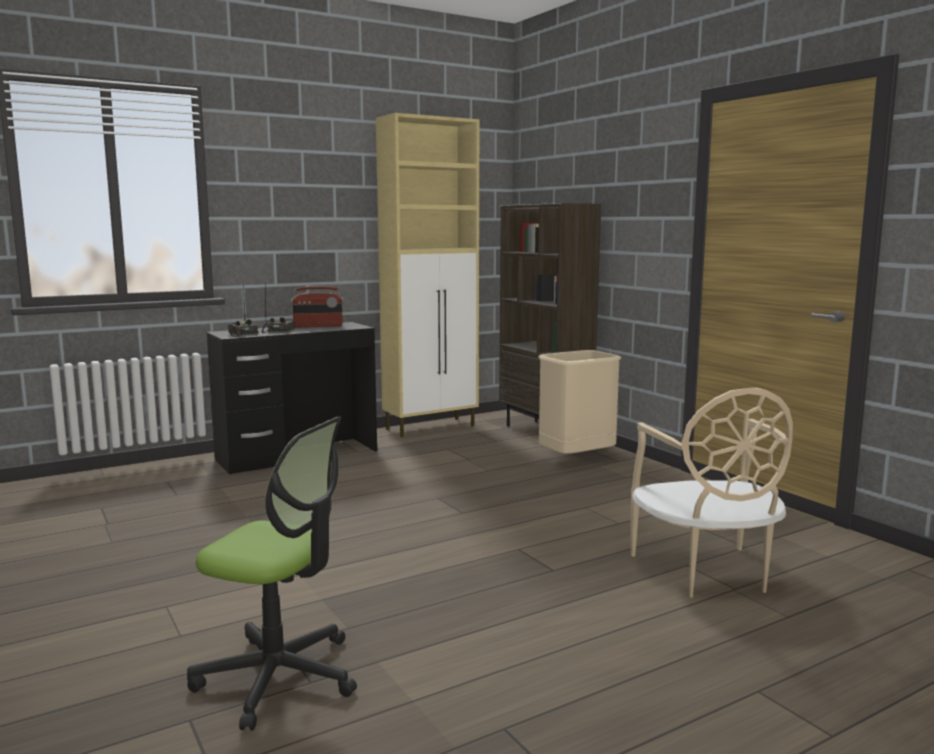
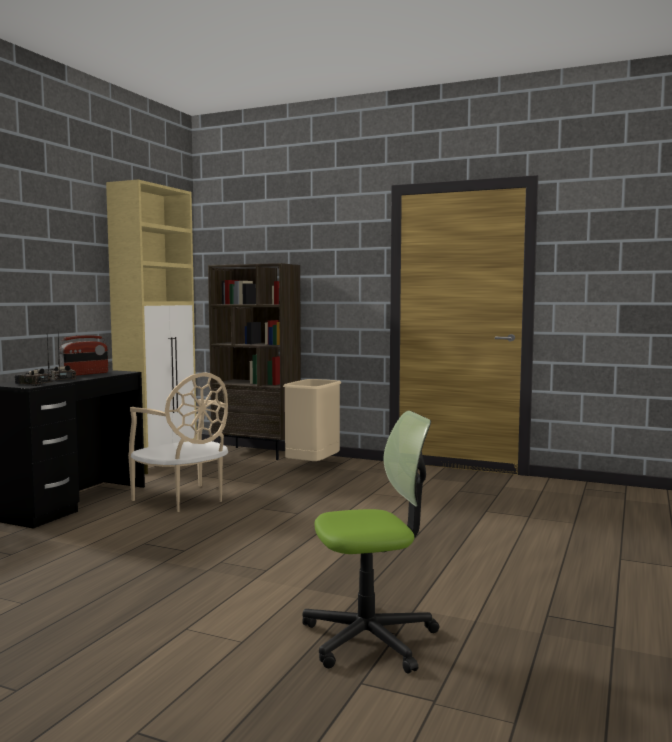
camera: 35 degrees left, 5 degrees down
beige chair [630,388,793,597] -> beige chair moved to [128,373,228,512]

